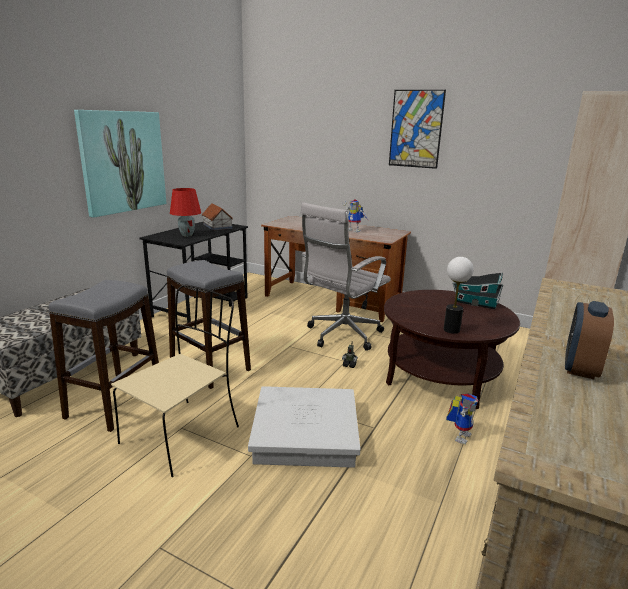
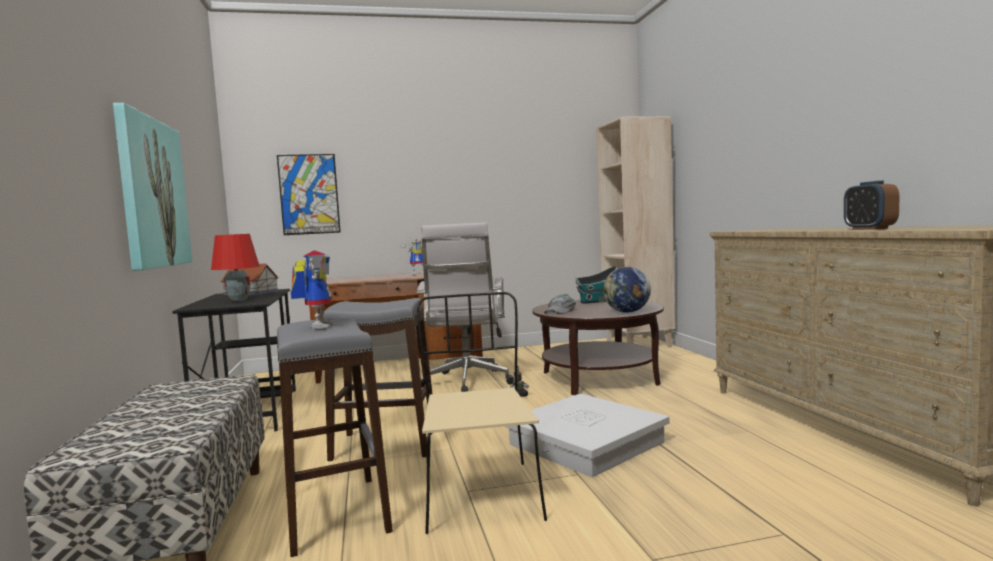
camera: 40 degrees left, 15 degrees down
picture [389,90,446,169] -> picture moved to [277,154,341,235]
table lamp [444,257,474,334] -> globe [603,267,651,313]
toy robot [446,393,478,445] -> toy robot moved to [291,250,333,328]
none -> grey cap [544,294,576,315]

